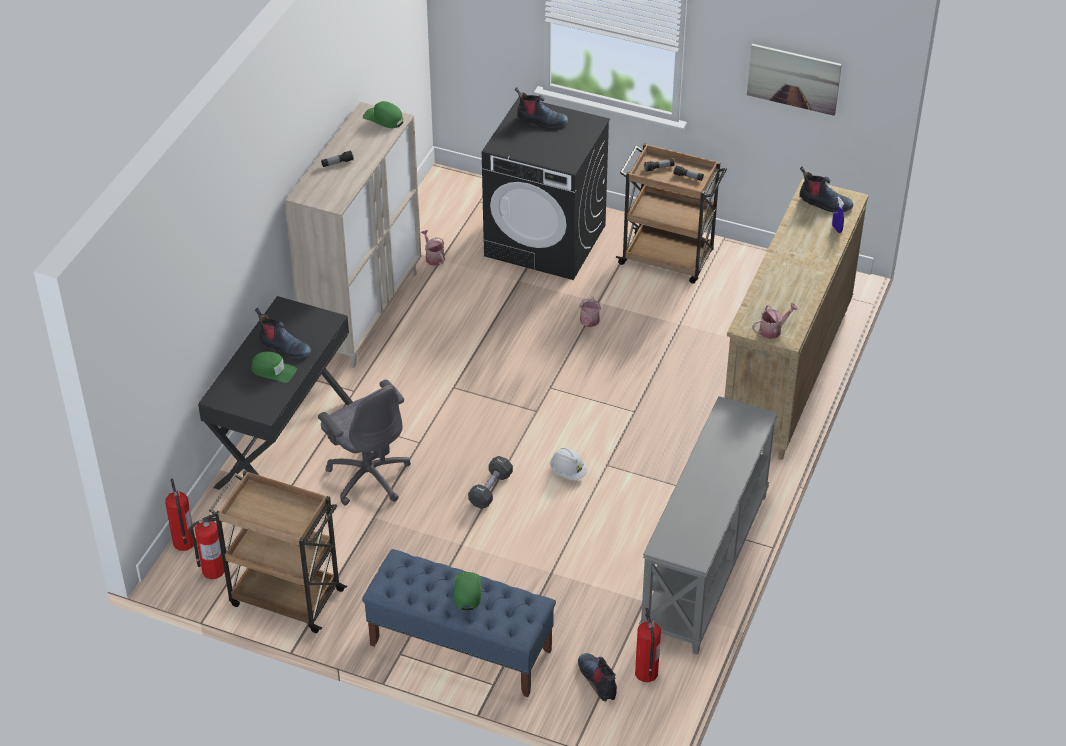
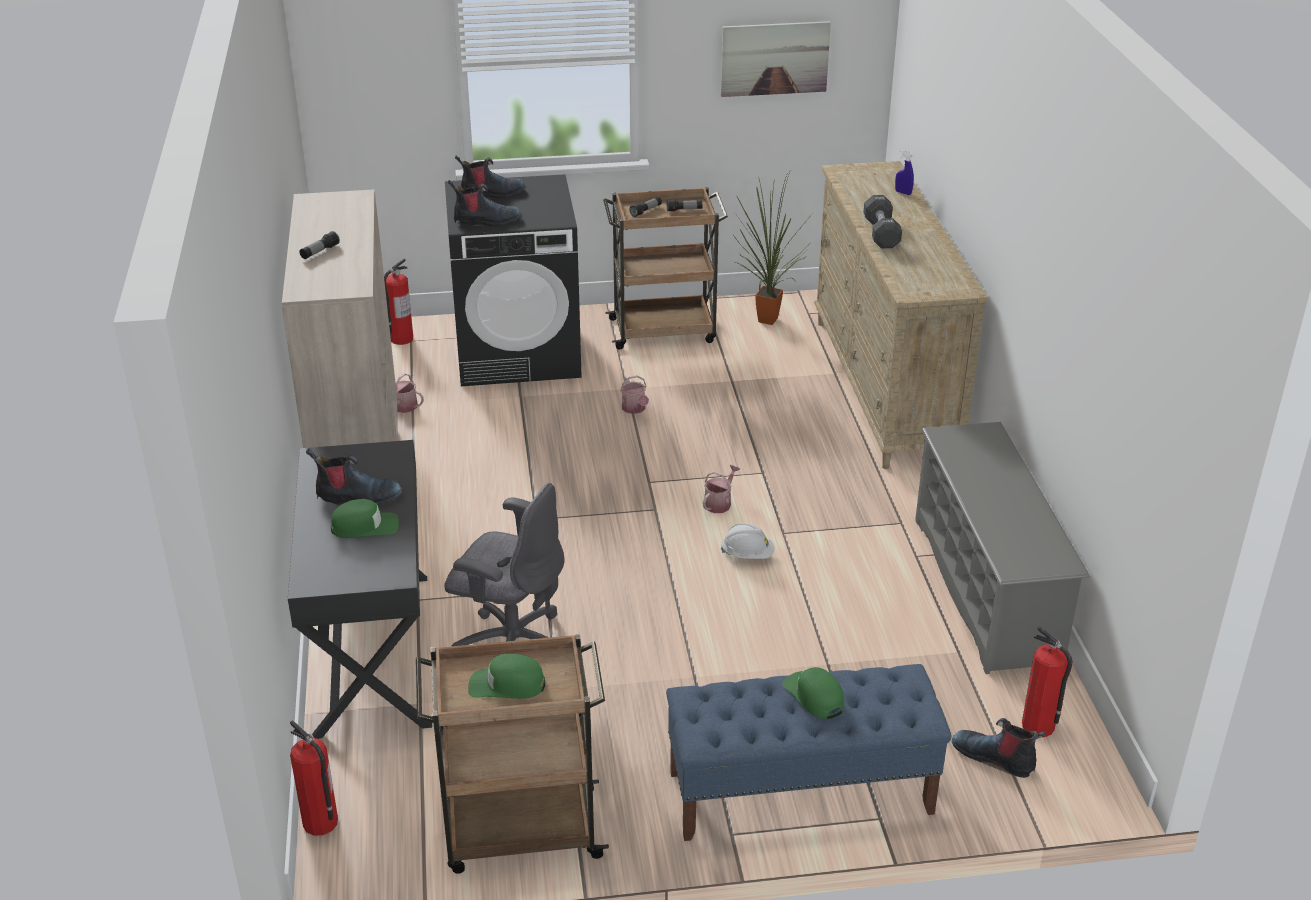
camera: 30 degrees left, 10 degrees down
fire extinguisher [189,514,224,579] -> fire extinguisher moved to [384,259,413,345]
green cap [363,101,403,128] -> green cap moved to [468,654,545,699]
black dumbbell [468,456,513,509] -> black dumbbell moved to [863,195,902,248]
grey console table [639,396,778,655] -> grey shoe rack [915,422,1090,674]
watering can [752,303,799,339] -> watering can moved to [703,464,740,513]
boot [799,166,853,212] -> boot moved to [448,180,521,227]
none -> potted plant [734,169,812,325]

